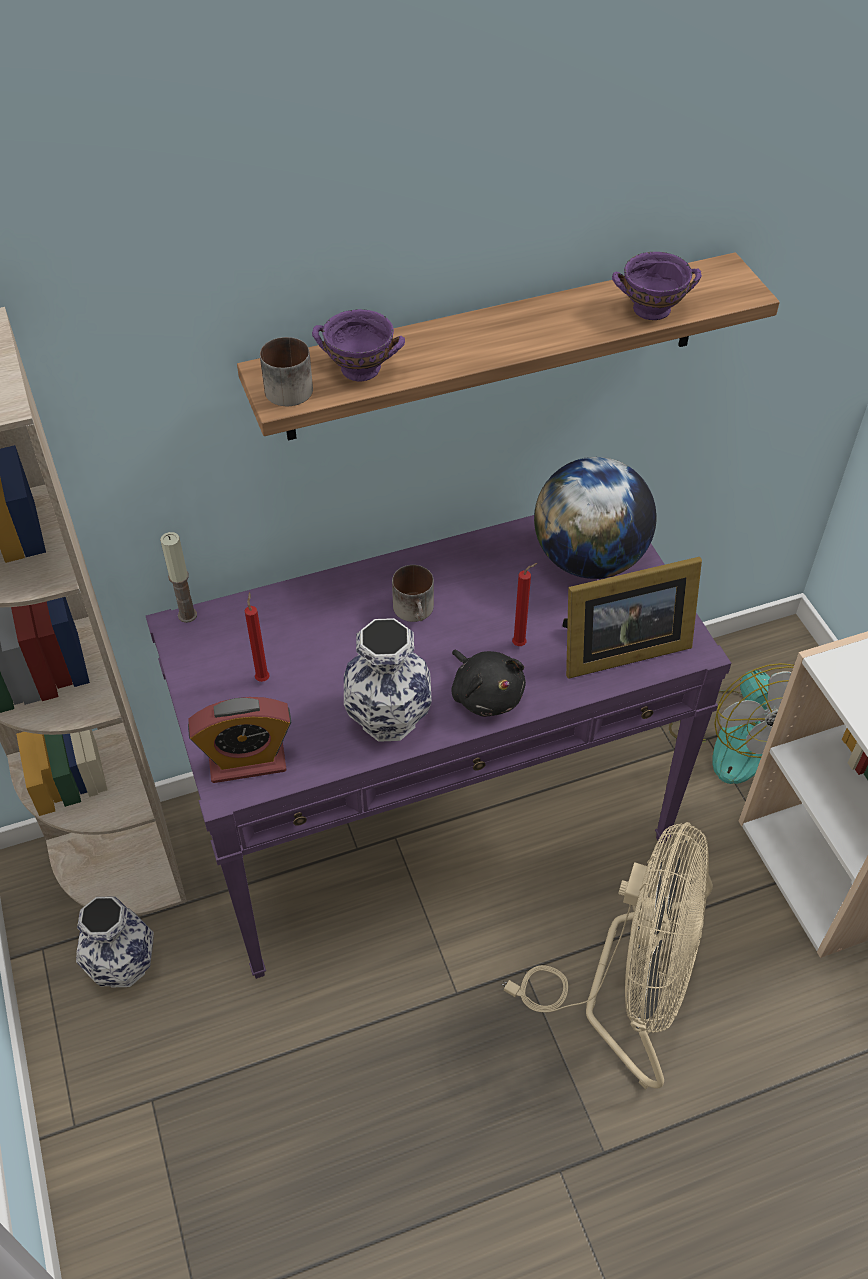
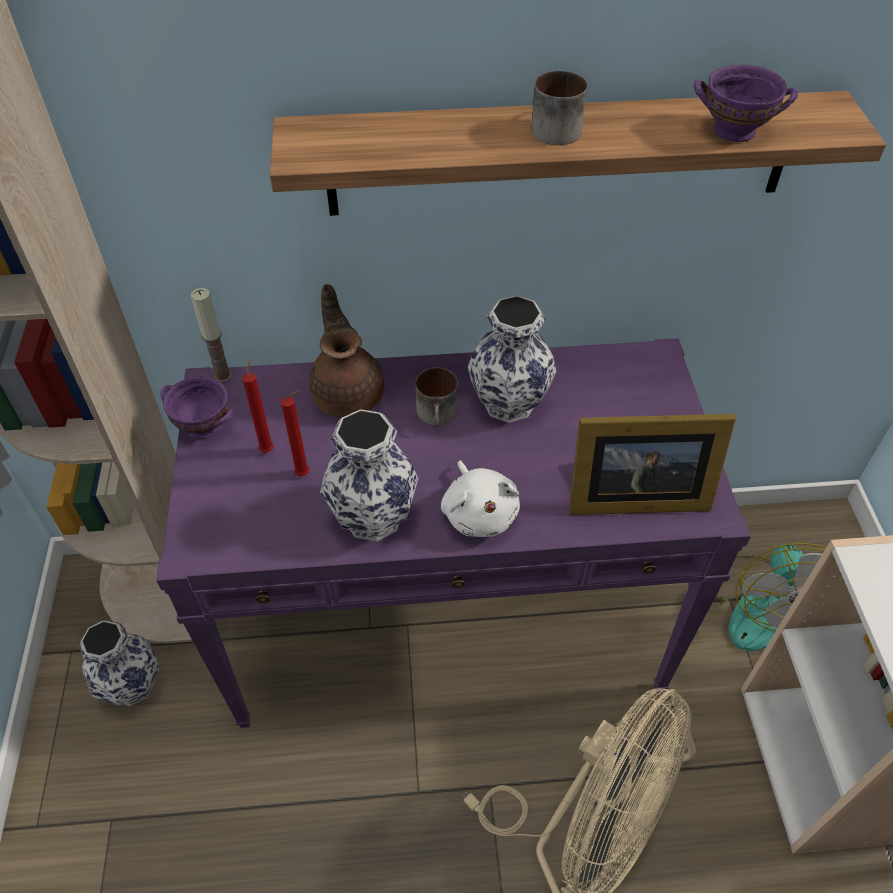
camera: 15 degrees right, 0 degrees up
alarm clock [188,697,291,783] -> none
mug [260,337,313,406] -> mug moved to [531,71,588,145]
purple bowl [312,309,405,382] -> purple bowl moved to [160,376,233,439]
black plush toy [452,649,526,717] -> white plush toy [441,461,520,537]
red candle [512,563,538,646] -> red candle moved to [281,391,309,476]
globe [534,457,657,579] -> none
none -> brown teapot [309,284,384,418]
none -> vase [468,295,557,423]

